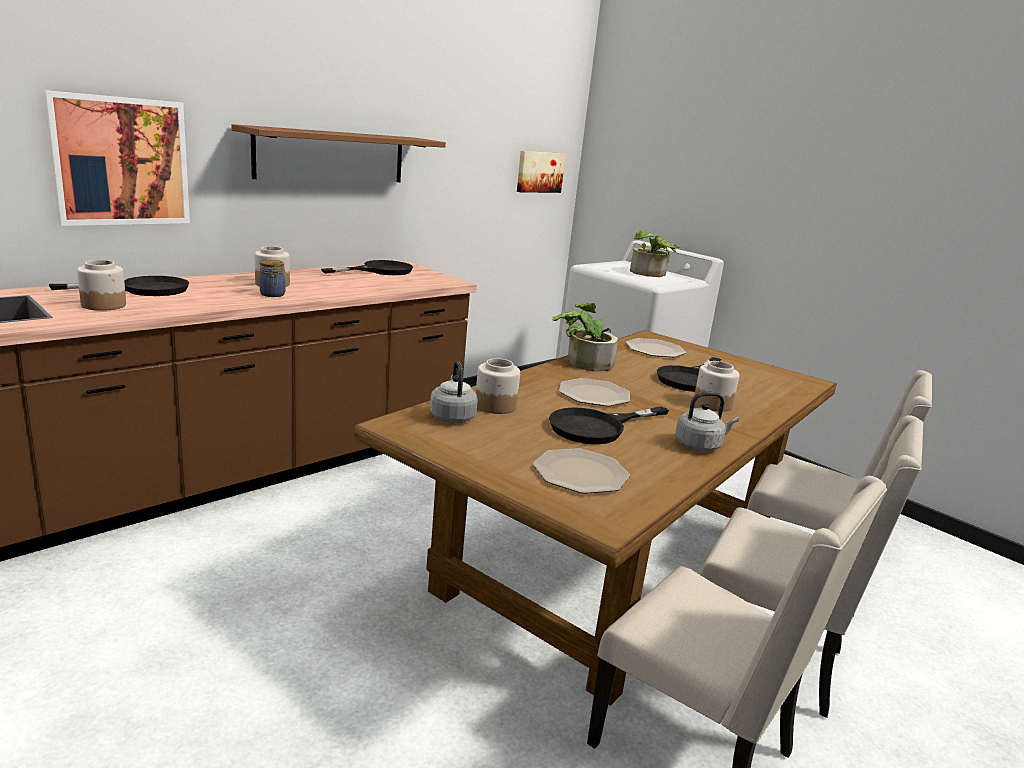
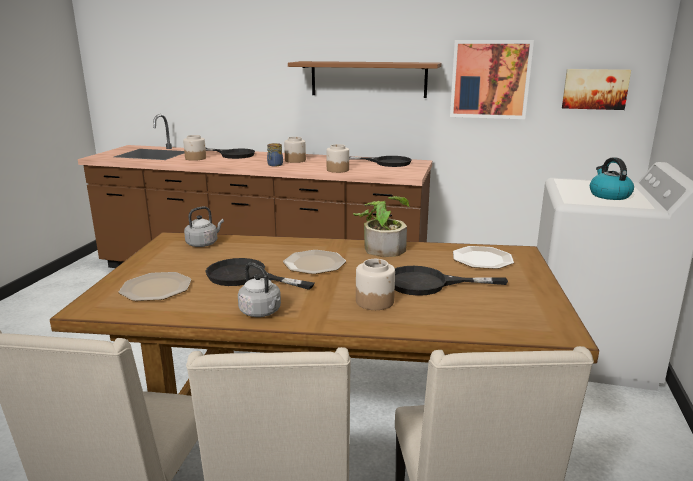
camera: 60 degrees right, 0 degrees up
picture [43,90,190,226] -> picture moved to [450,40,534,119]
jar [476,358,520,414] -> jar moved to [326,144,349,173]
potted plant [630,231,681,277] -> kettle [590,157,634,200]

